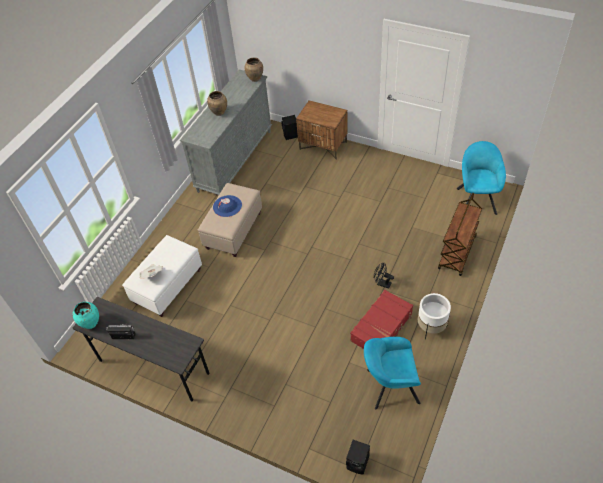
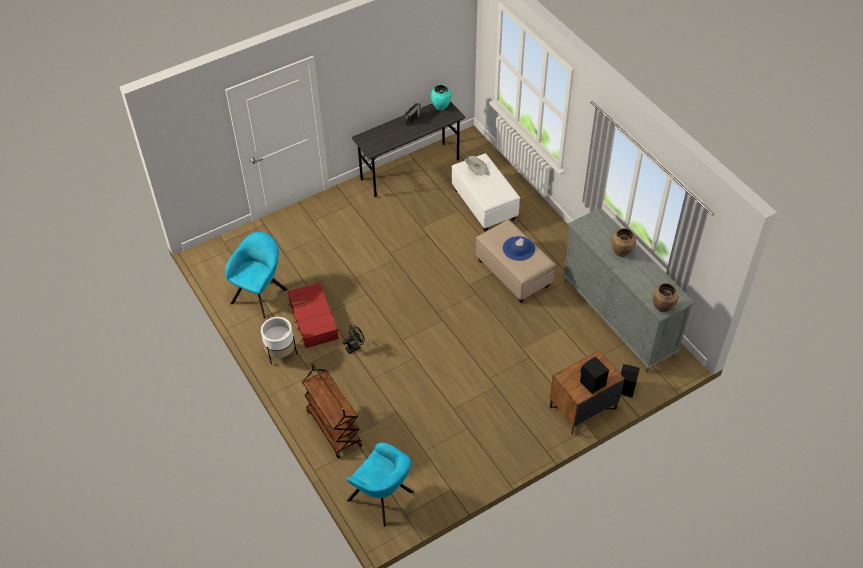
camera: 120 degrees right, 0 degrees up
black speaker [346,440,370,475] -> black speaker moved to [580,357,609,395]

